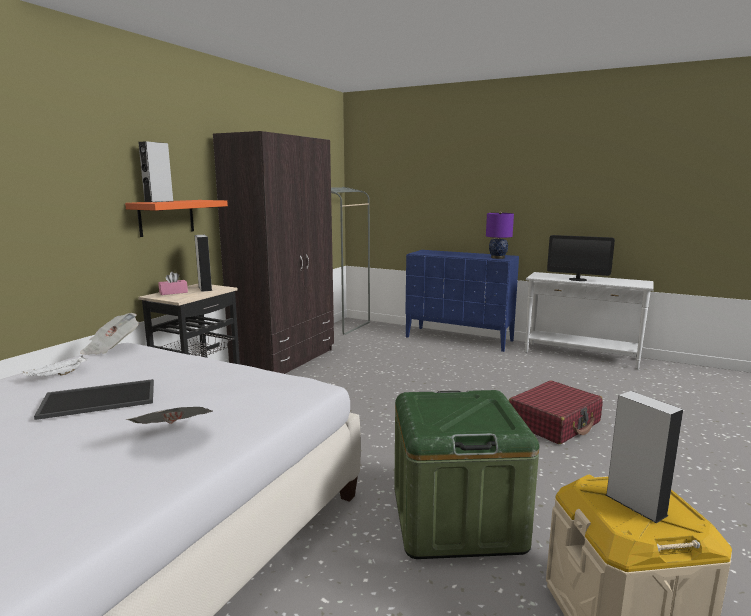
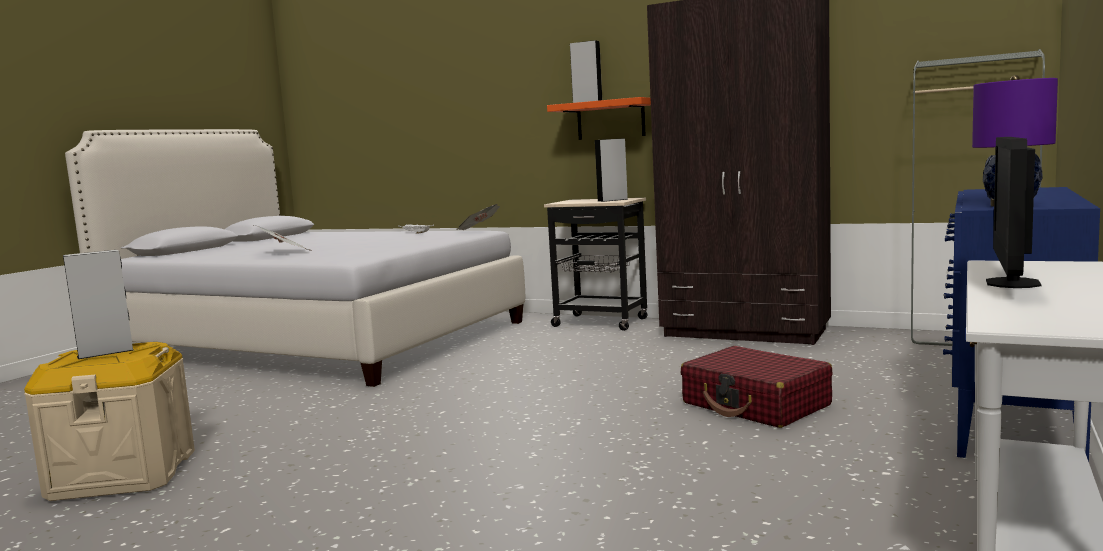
camera: 90 degrees right, 5 degrees down
tray [34,379,154,420] -> none
pink tissue box [158,272,188,295] -> none
green storage box [394,390,539,559] -> none
red suitcase [509,380,603,444] -> red suitcase moved to [681,346,833,428]

